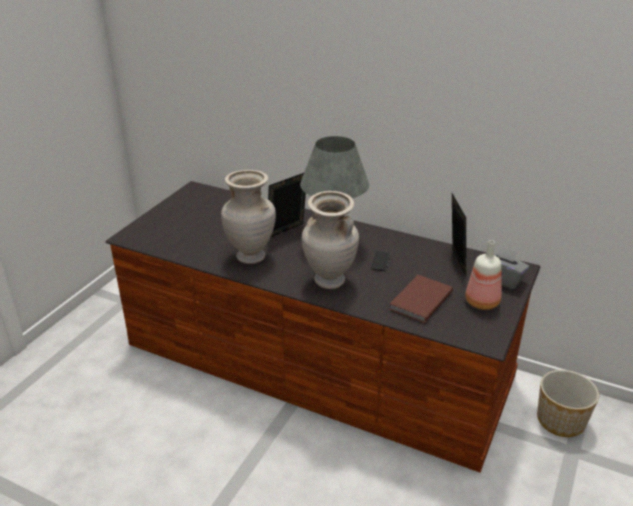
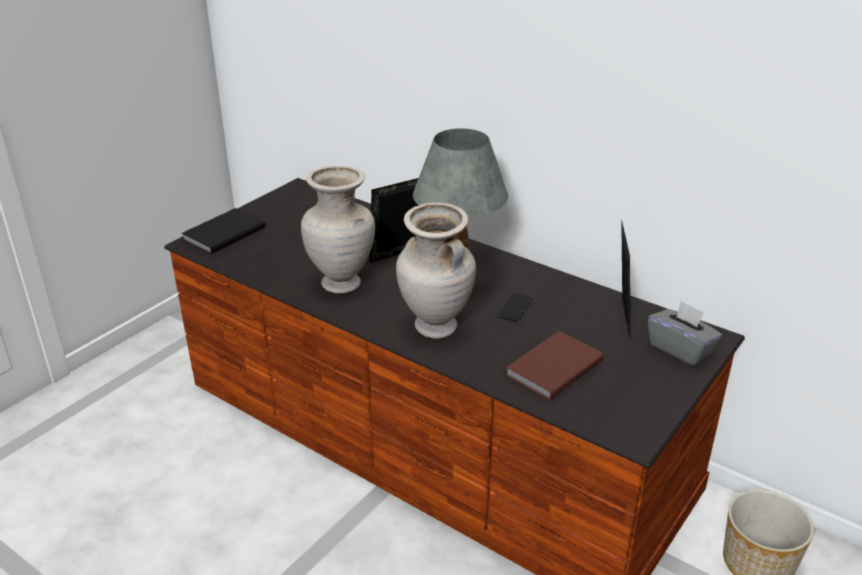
camera: 10 degrees right, 0 degrees up
bottle [465,240,502,310] -> none
none -> black book [182,208,265,254]

